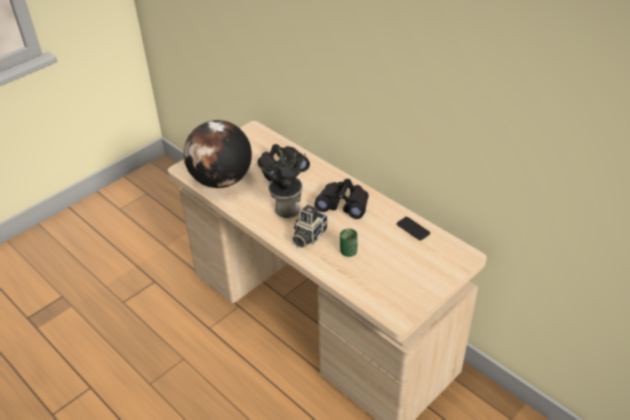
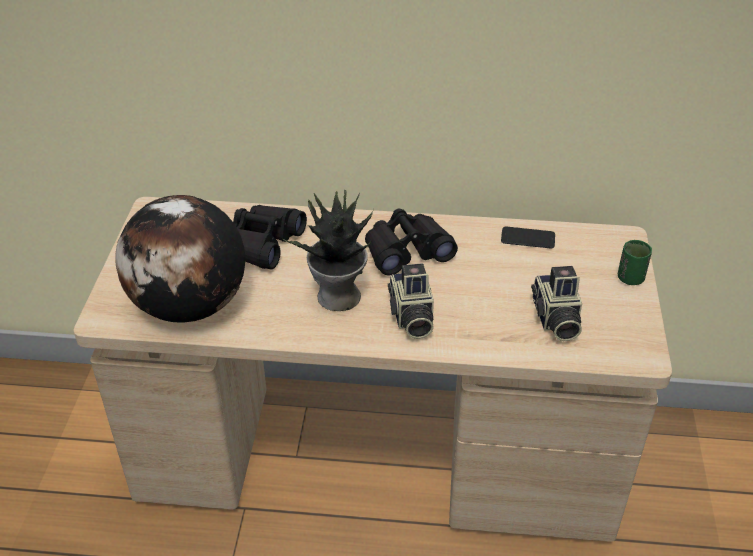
camera: 40 degrees left, 0 degrees up
green cup [340,229,357,257] -> green cup moved to [618,240,652,285]
none -> camera [531,266,582,341]

